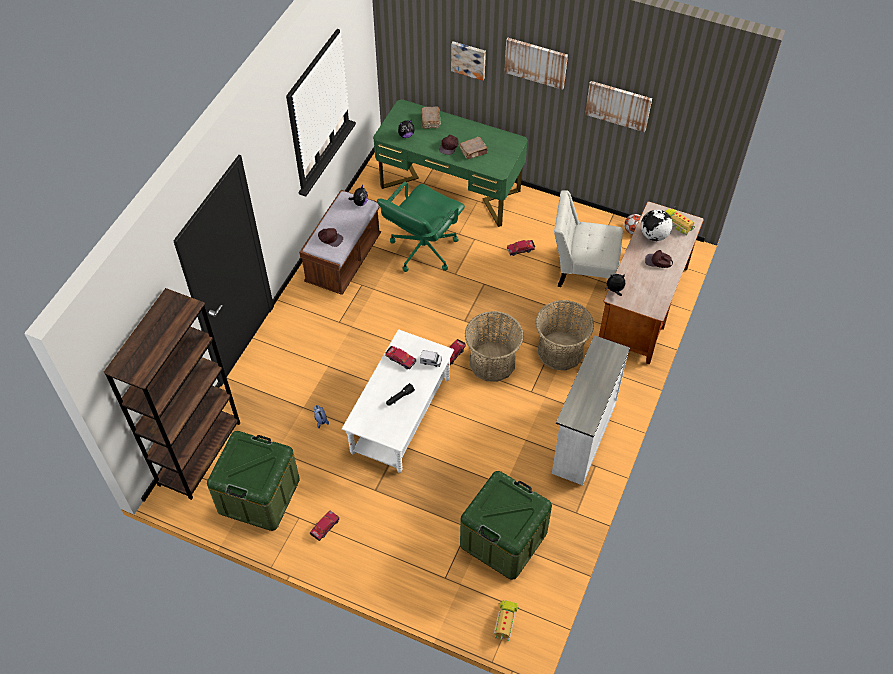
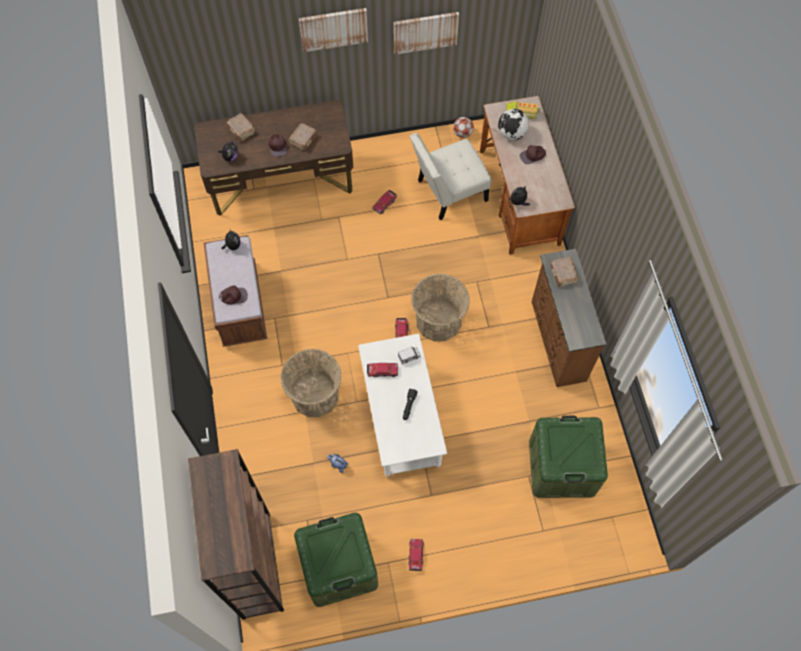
camera: 35 degrees left, 10 degrees up
green desk [373,99,528,227] -> brown desk [194,100,353,216]
green office chair [377,182,465,272] -> none
picture [451,41,486,81] -> none
toy truck [494,600,519,641] -> none
basket [536,300,594,370] -> basket moved to [281,349,341,417]
white dresser [552,335,630,485] -> brown dresser [532,249,606,387]
none -> brown book [550,257,578,287]

